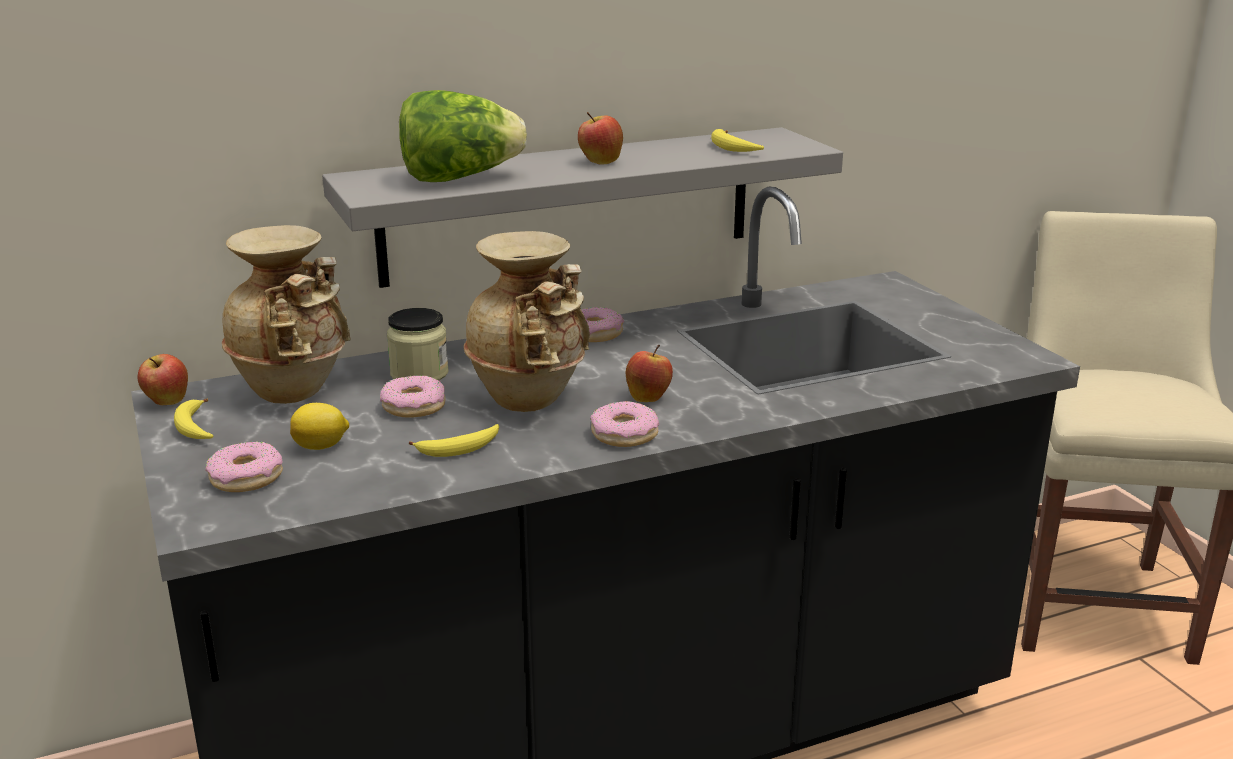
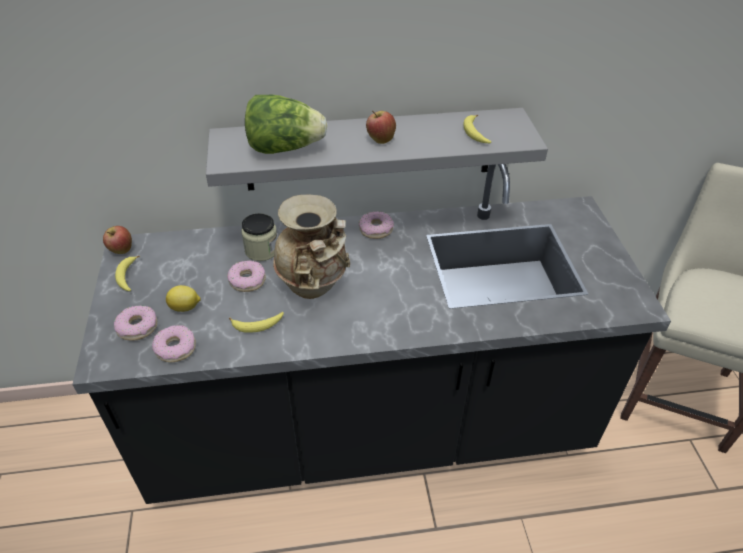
camera: 15 degrees right, 20 degrees up
beige vase [222,225,351,404] -> none
donut [590,401,659,447] -> donut moved to [152,325,196,362]
apple [626,345,673,402] -> none

